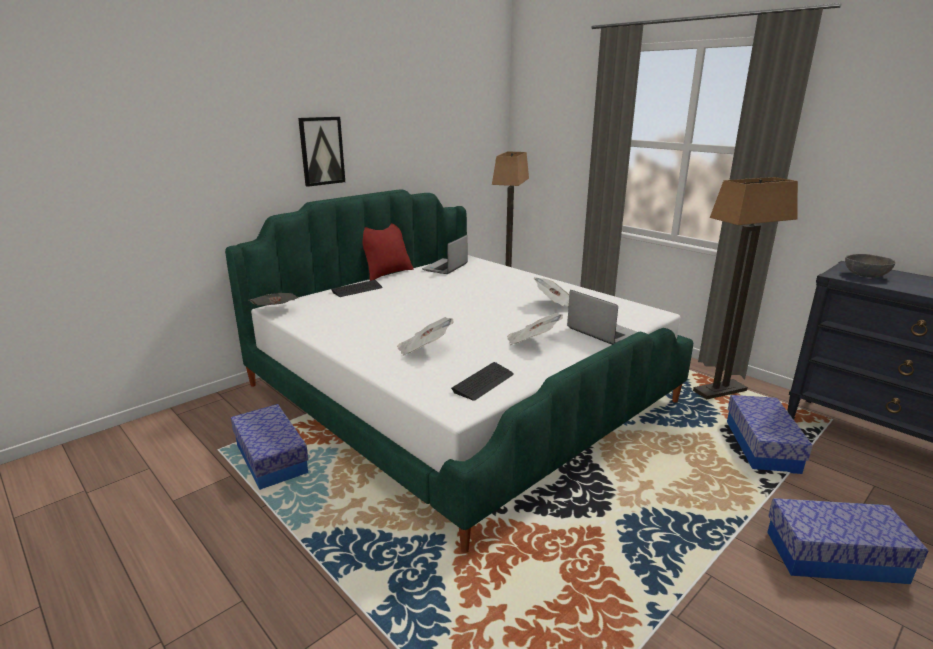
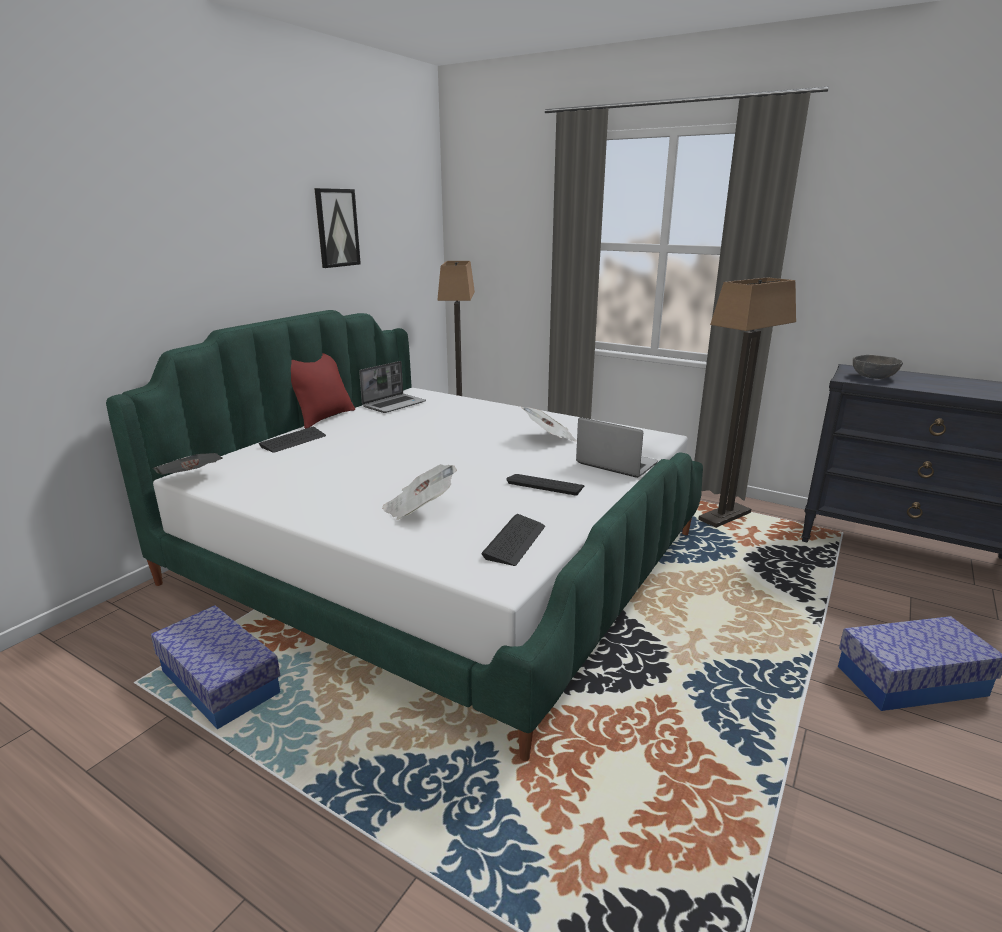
camera: 15 degrees left, 0 degrees up
picture [298,117,345,187] -> picture moved to [314,188,361,268]
laptop [422,235,468,274] -> laptop turned 150 degrees counterclockwise [359,361,426,413]
newspaper [507,313,563,345] -> keyboard [506,474,585,496]
storage box [727,395,812,474] -> none

